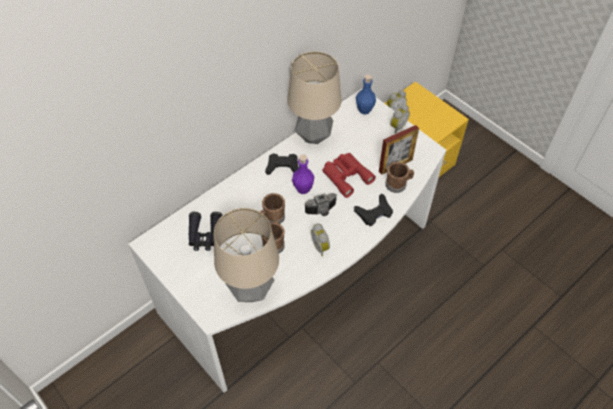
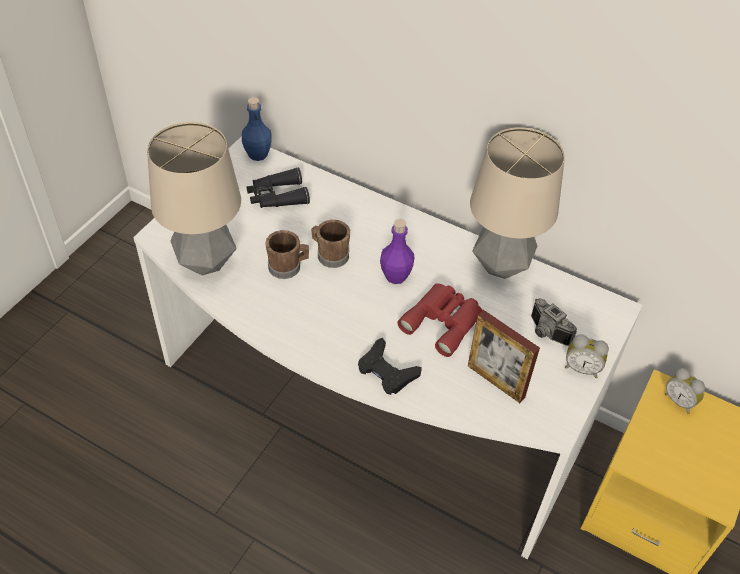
camera: 70 degrees right, 5 degrees down
black game controller [265,153,299,175] -> none
camera [304,193,337,216] -> camera moved to [531,298,577,346]
alarm clock [311,223,330,256] -> none
blue bottle [356,74,376,115] -> blue bottle moved to [242,97,272,161]
brown mug [386,162,414,193] -> none

